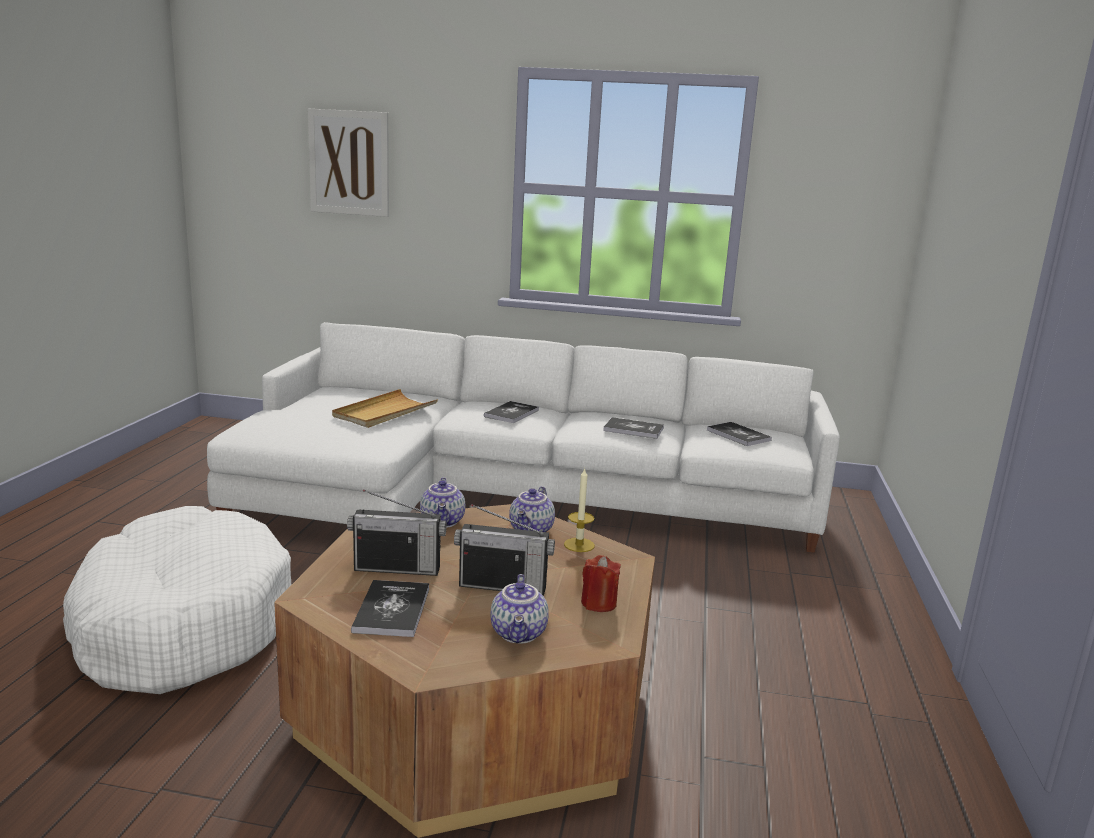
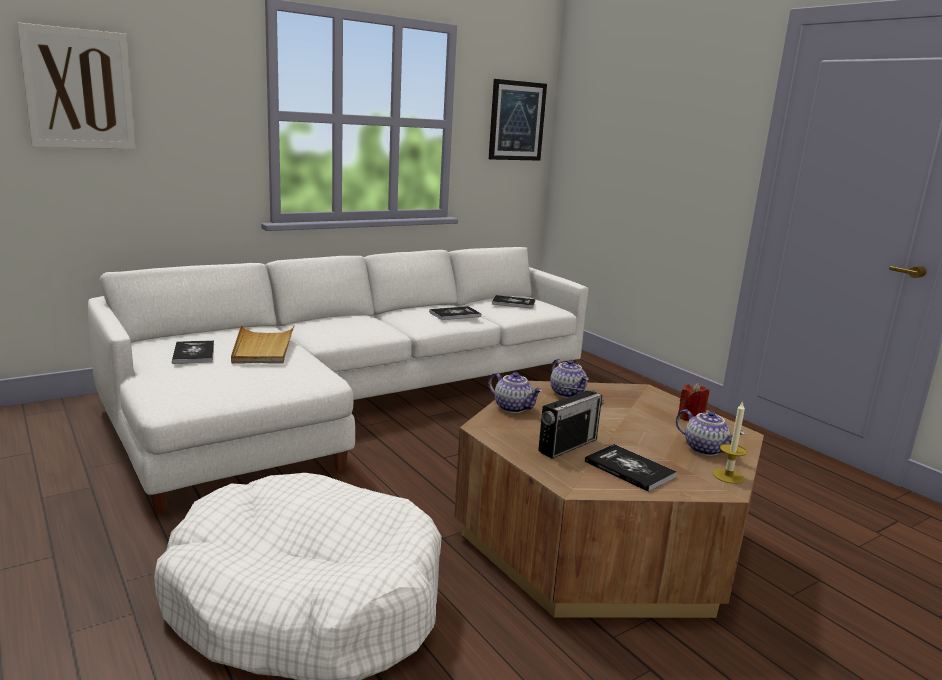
camera: 45 degrees left, 0 degrees up
radio [454,504,555,596] -> none
book [484,401,539,423] -> book moved to [172,340,214,364]
candle [564,468,595,552] -> candle moved to [713,401,747,484]
none -> picture [489,79,547,161]

